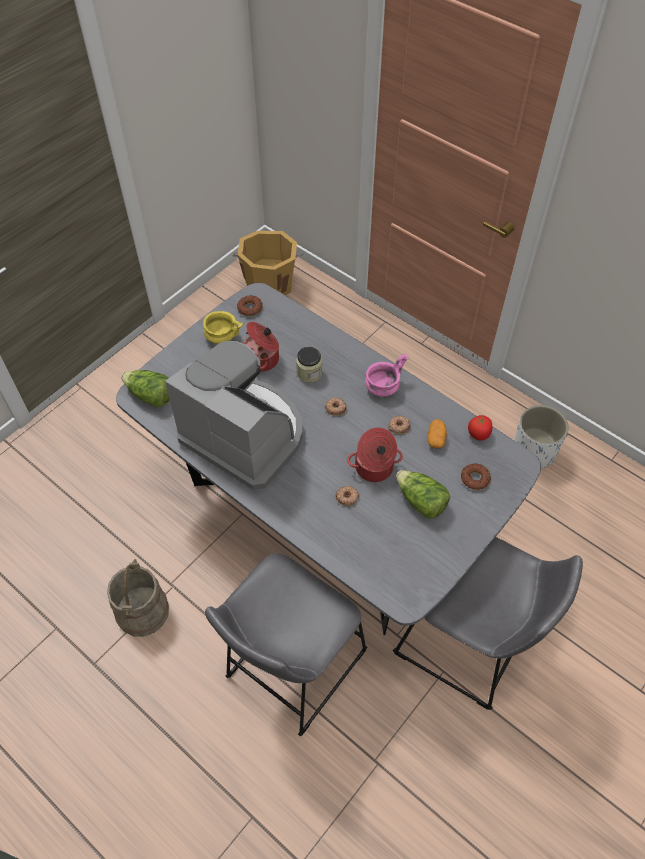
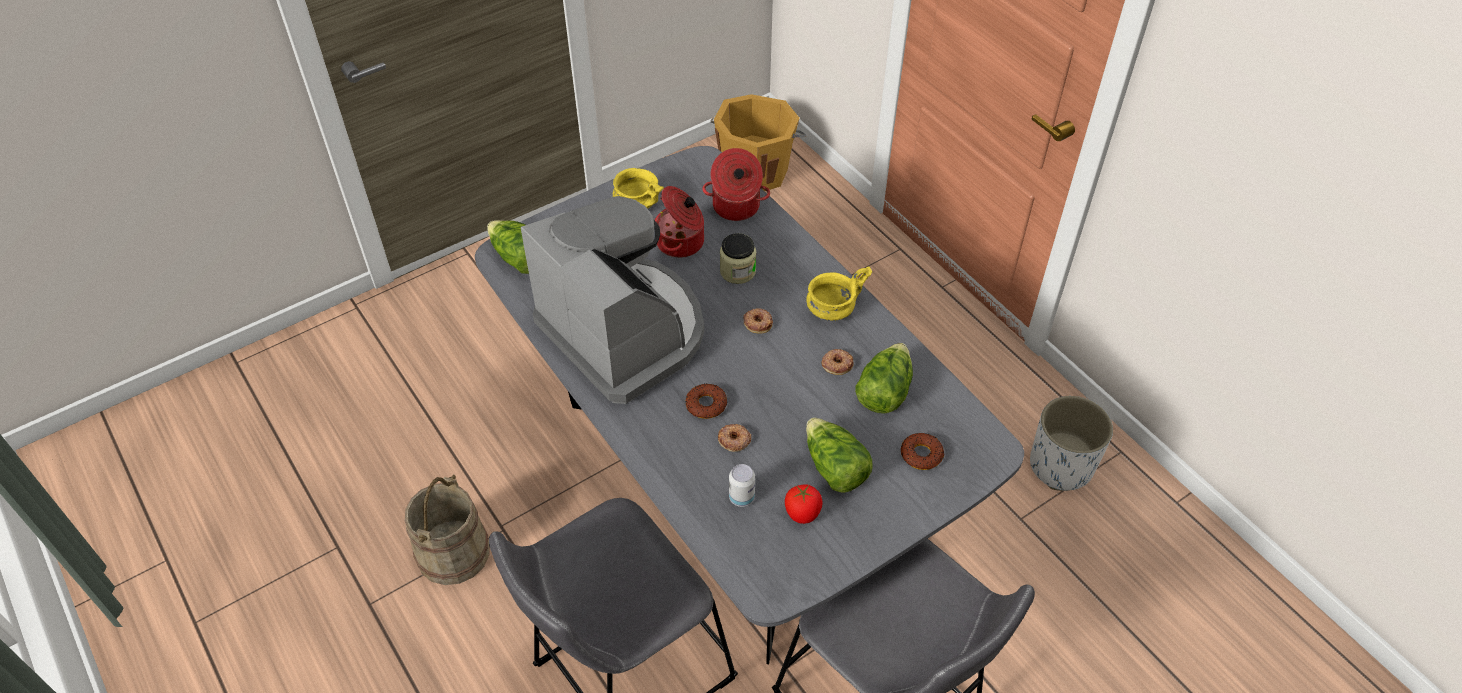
camera: 15 degrees right, 5 degrees down
donut [237,295,263,316] -> donut moved to [686,383,727,419]
cooking pot [347,428,403,482] -> cooking pot moved to [702,148,770,221]
pink bowl [365,354,408,397] -> yellow bowl [806,266,872,321]
potato [427,419,447,449] -> lettuce [855,343,913,414]
tomato [468,415,492,440] -> tomato moved to [785,484,822,524]
none -> can [729,464,755,507]

